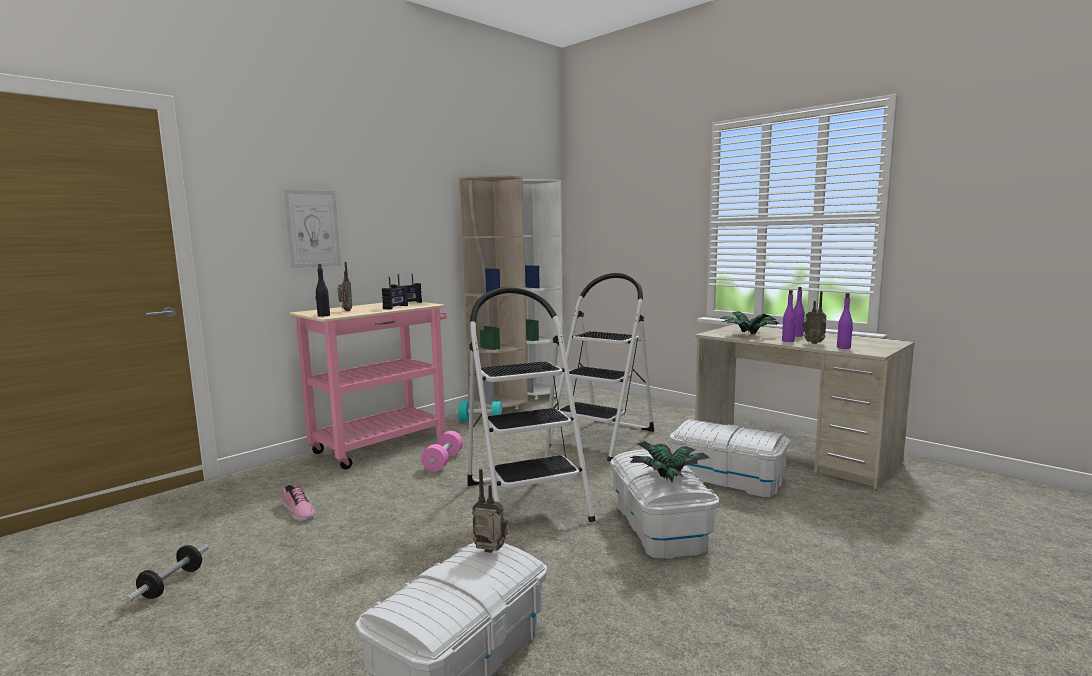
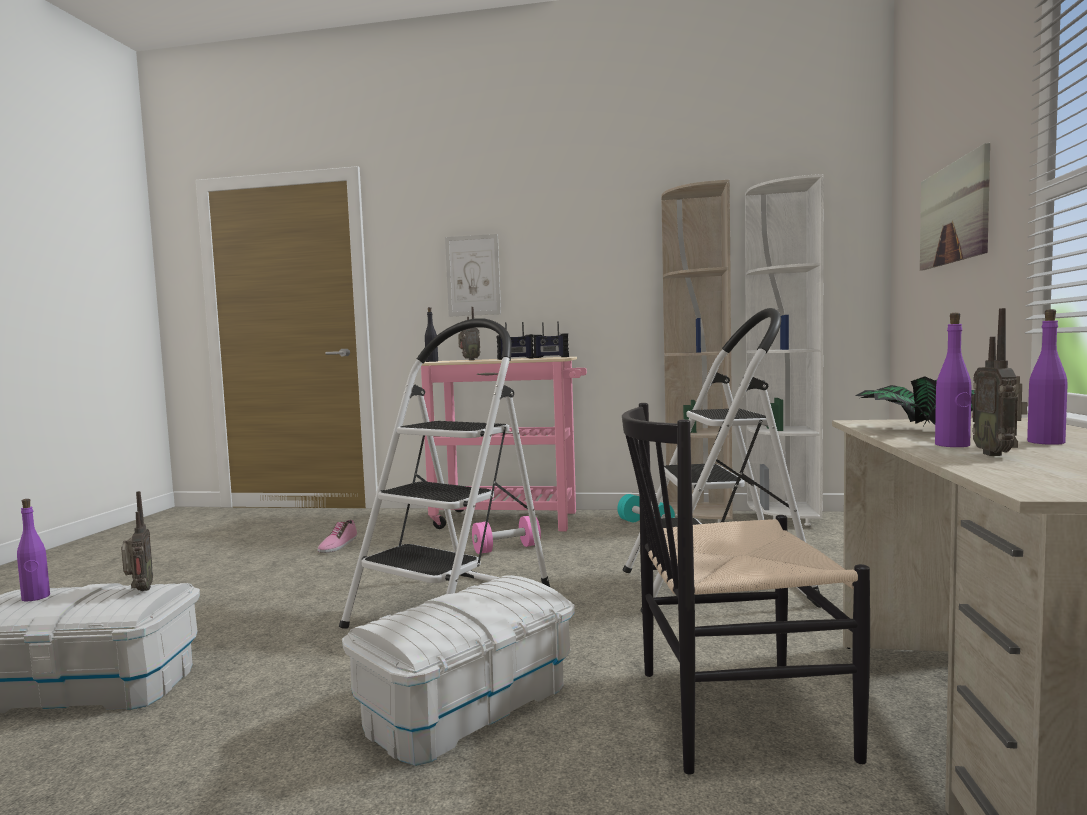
camera: 55 degrees right, 5 degrees down
dumbbell [126,544,209,602] -> none
potted plant [630,441,710,482] -> none
white storage box [670,419,790,498] -> black chair [622,403,870,775]
purple bottle [837,293,853,349] -> purple bottle moved to [17,499,50,601]
none -> picture [920,143,990,271]

